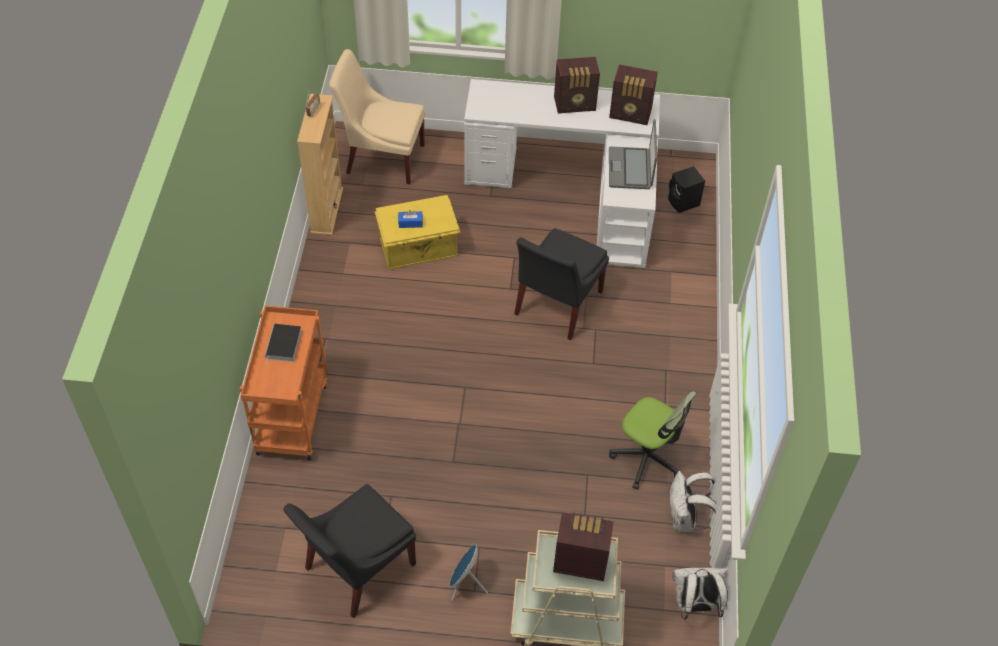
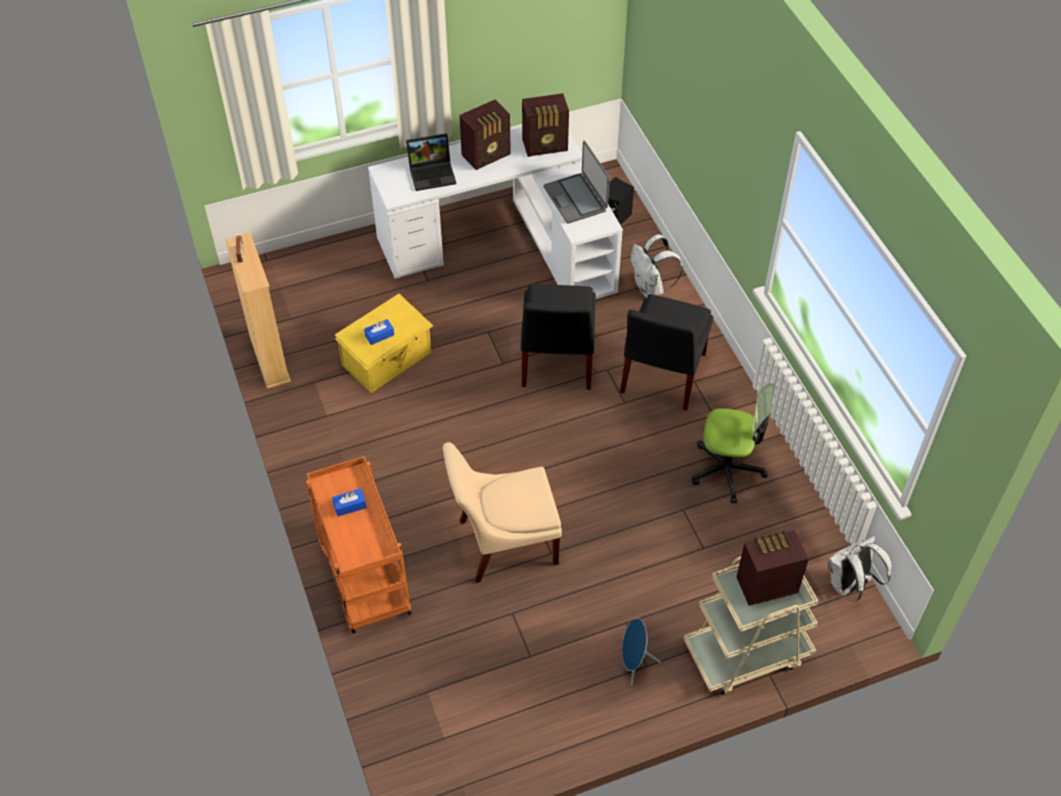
camera: 25 degrees left, 0 degrees up
book [265,324,302,362] -> blue tissue box [332,489,367,517]
black chair [283,484,416,618] -> black chair moved to [620,294,714,411]
beige chair [329,49,425,184] -> beige chair moved to [443,442,562,583]
white backpack [670,471,716,532] -> white backpack moved to [631,234,683,298]
none -> laptop [406,133,456,191]

